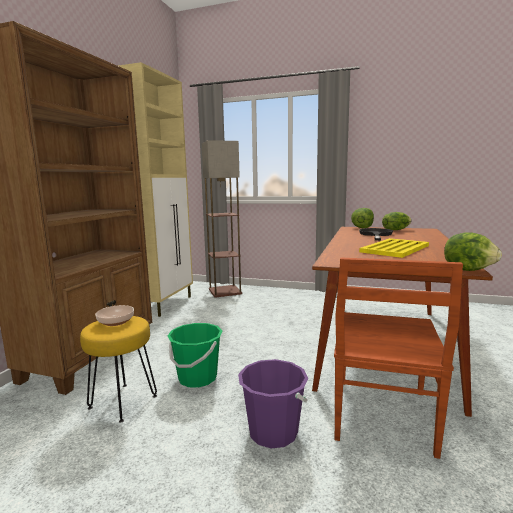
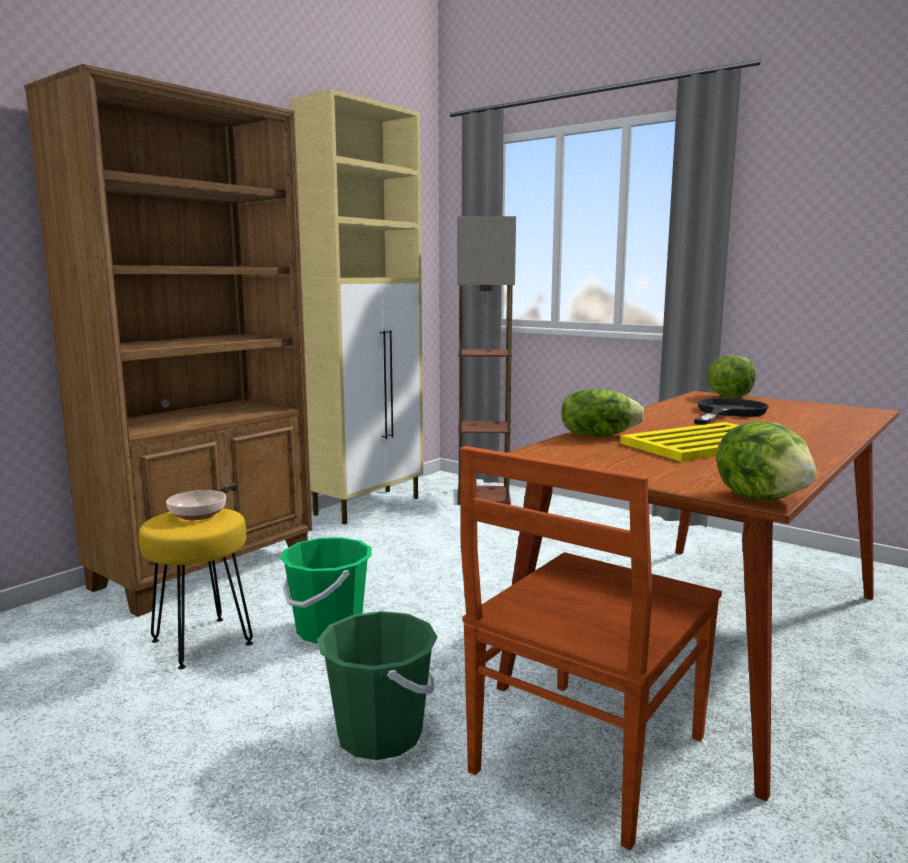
camera: 20 degrees right, 0 degrees up
purple bucket [238,359,308,449] -> green bucket [317,611,438,760]
lettuce [382,212,412,230] -> lettuce moved to [561,389,644,436]

